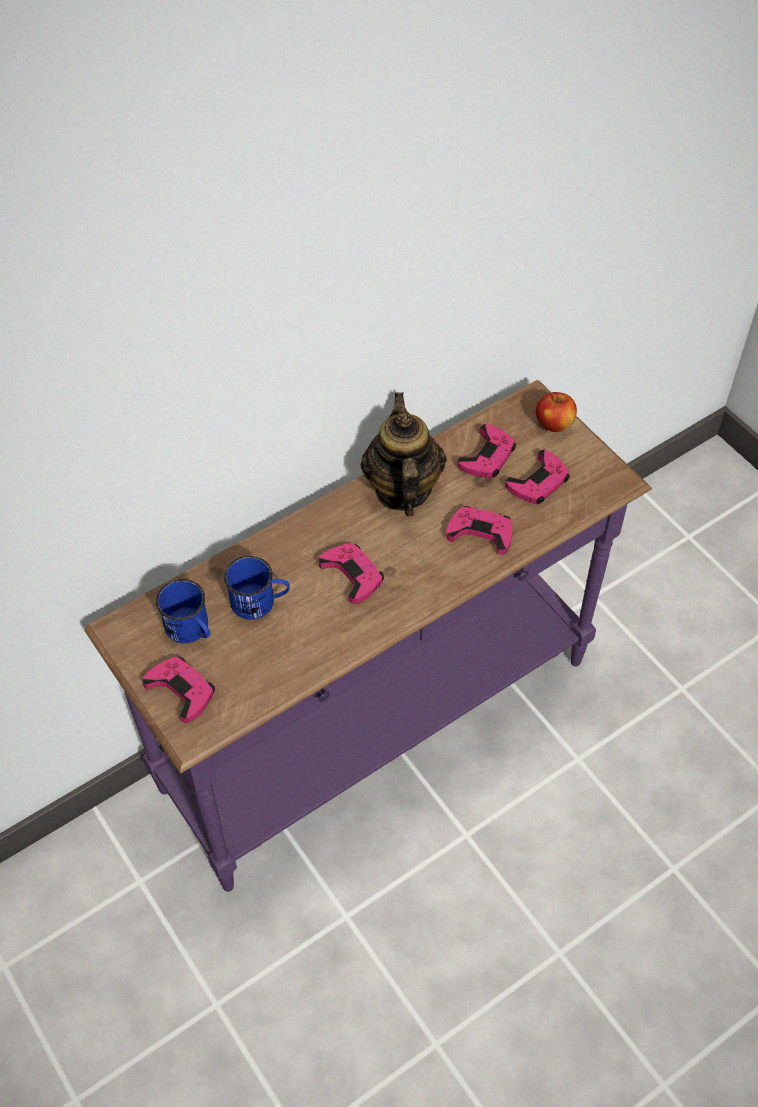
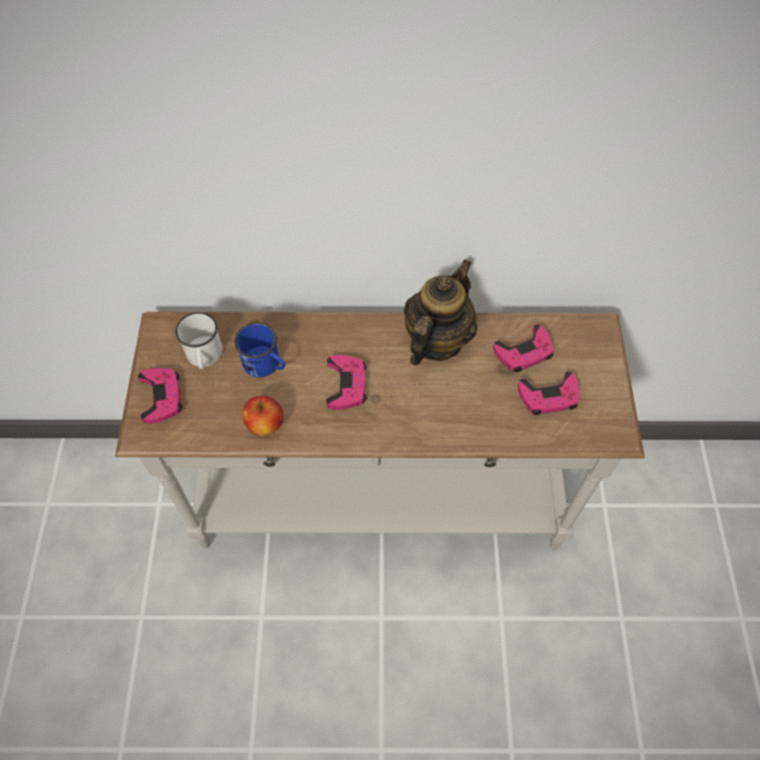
camera: 35 degrees right, 5 degrees up
purple console table [84,380,652,892] -> white console table [115,312,645,550]
blue mug [156,579,210,643] -> white mug [175,312,223,369]
pink game controller [446,506,512,555] -> none
apple [536,392,577,432] -> apple moved to [243,396,283,436]

